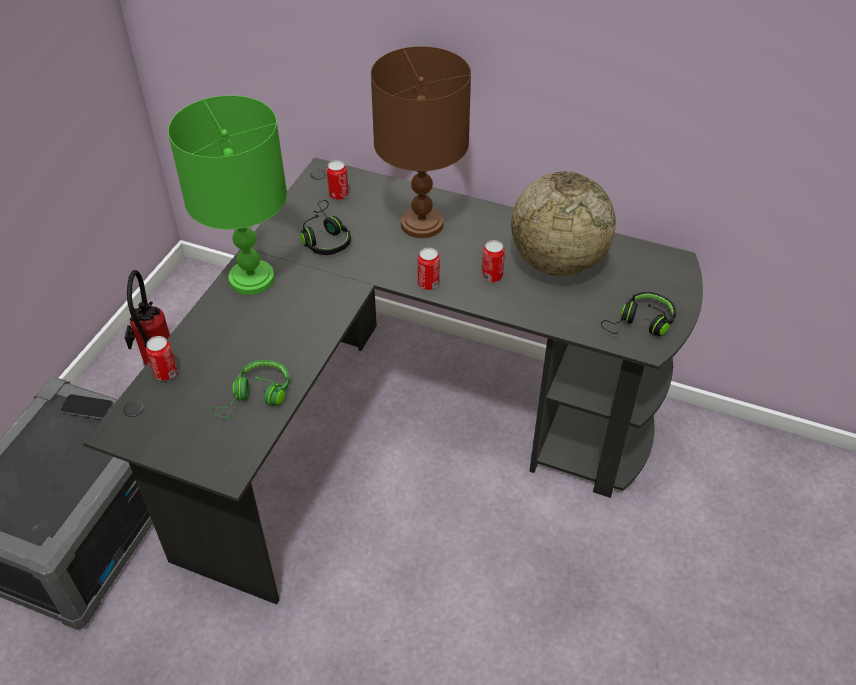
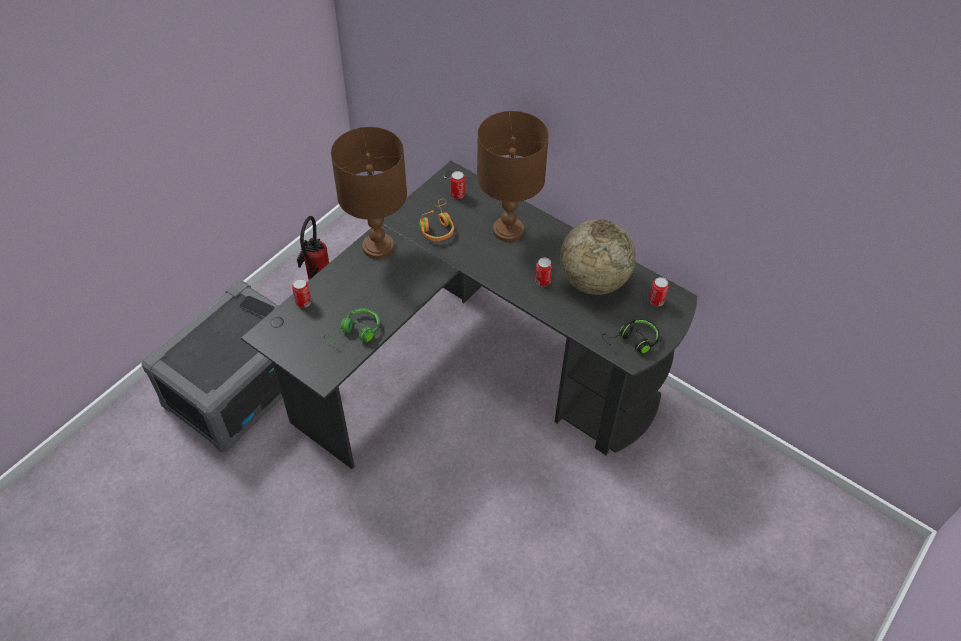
camera: 15 degrees right, 5 degrees up
green table lamp [168,95,287,295] -> brown table lamp [331,127,407,259]
black headphones [300,200,351,255] -> orange headphones [419,199,454,241]
can [418,248,440,290] -> can moved to [649,277,669,306]

